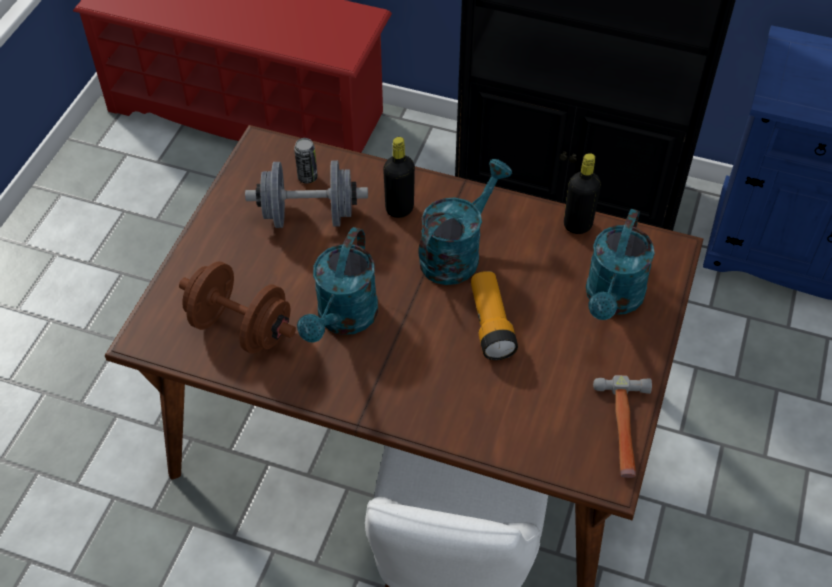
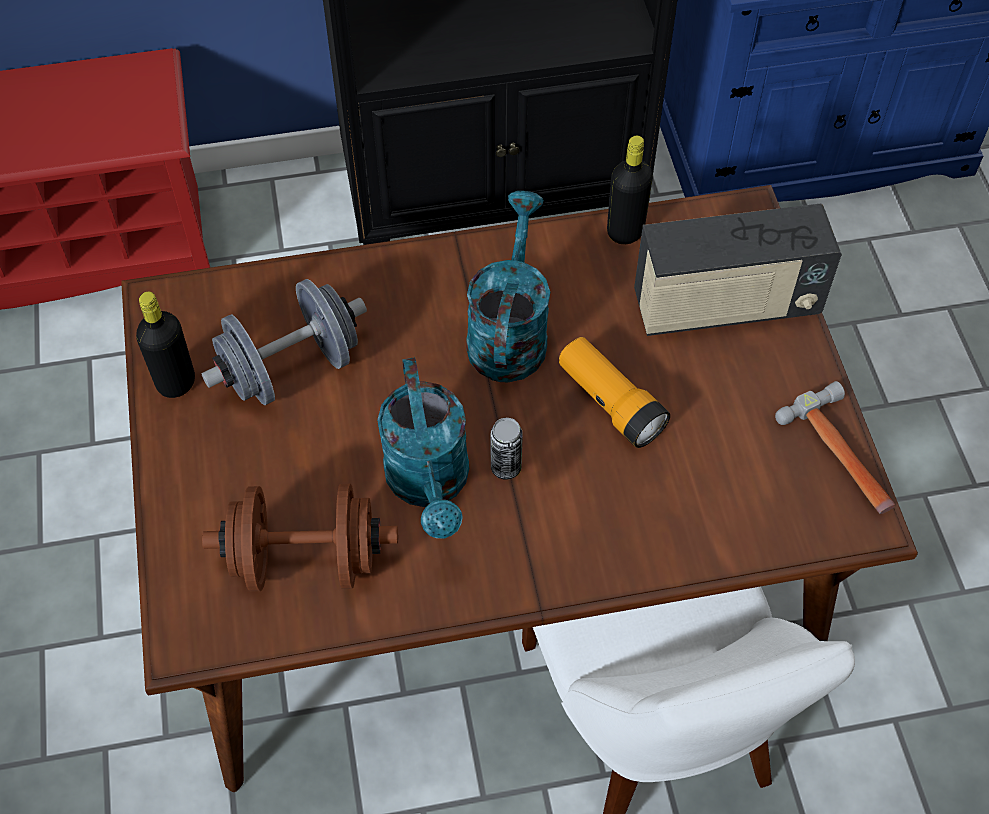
camera: 30 degrees left, 5 degrees up
can [294,138,318,184] -> can moved to [491,418,523,480]
black bottle [383,137,415,218] -> black bottle moved to [136,292,195,398]
turquoise watering can [586,209,655,320] -> radio [634,204,841,336]

